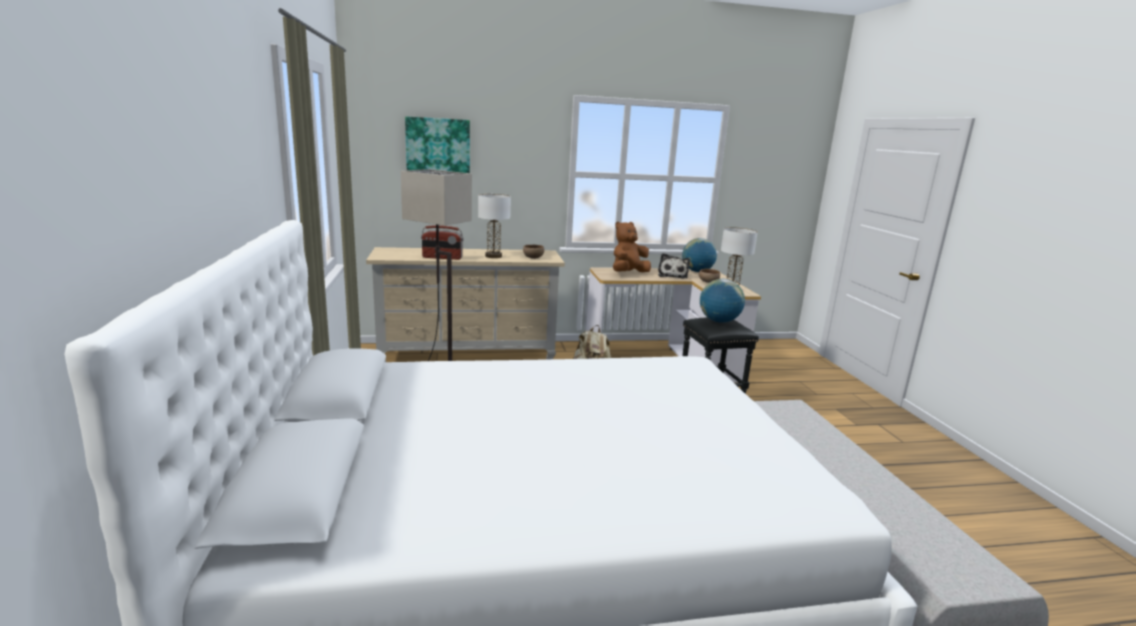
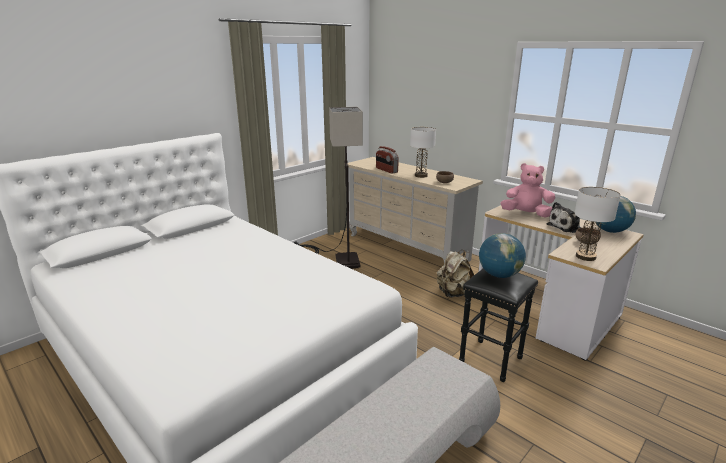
camera: 55 degrees right, 5 degrees up
picture [405,116,470,173] -> none
brown plush toy [613,221,651,272] -> pink plush toy [500,163,555,218]

